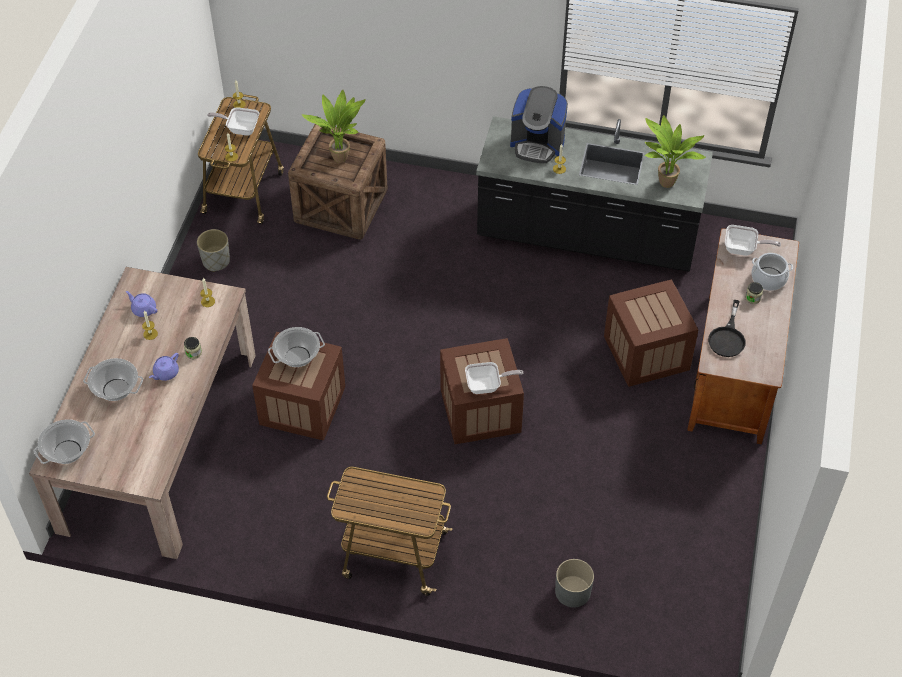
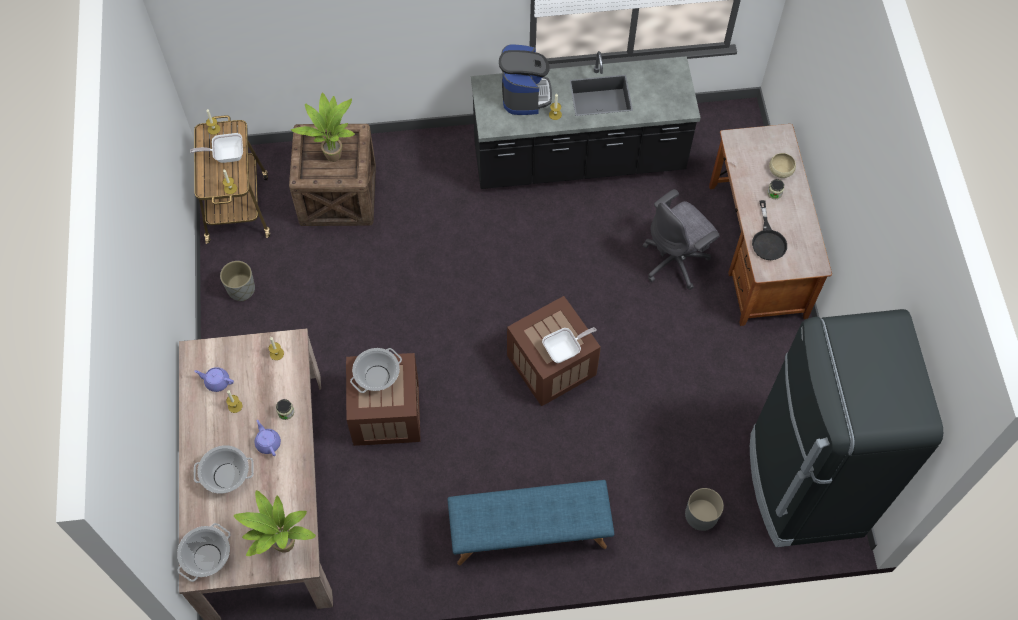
camera: 20 degrees left, 10 degrees up
purple teapot [149,353,179,381] -> purple teapot turned 135 degrees clockwise [255,420,281,456]
cart [327,467,453,596] -> blue bench [447,480,614,565]
coffee machine [510,86,568,163] -> coffee machine turned 90 degrees counterclockwise [499,44,552,115]
crate [604,279,698,387] -> grey office chair [643,189,720,290]
potted plant [645,115,706,188] -> potted plant moved to [234,490,316,556]
frying pan [725,225,781,256] -> none
cooking pot [752,253,793,291] -> beige bowl [769,153,796,178]
none -> black fridge [750,309,943,547]

